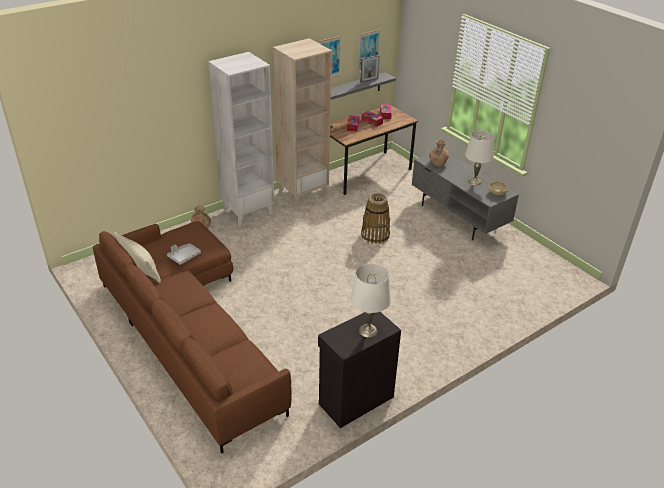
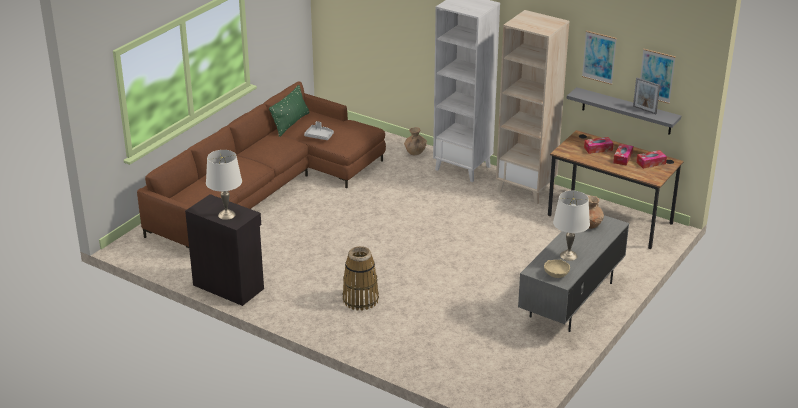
camera: 70 degrees right, 5 degrees down
beige pillow [114,232,161,283] -> green pillow [269,85,310,137]
basket [361,193,390,244] -> basket moved to [342,246,379,311]

